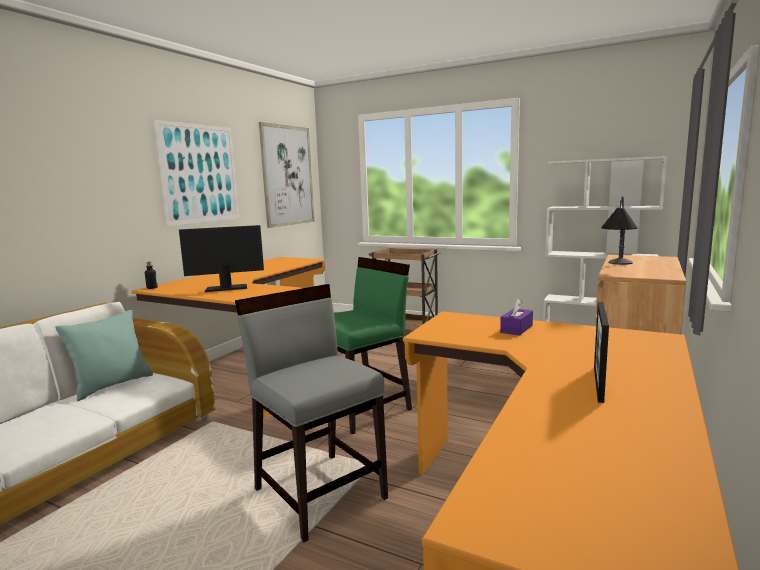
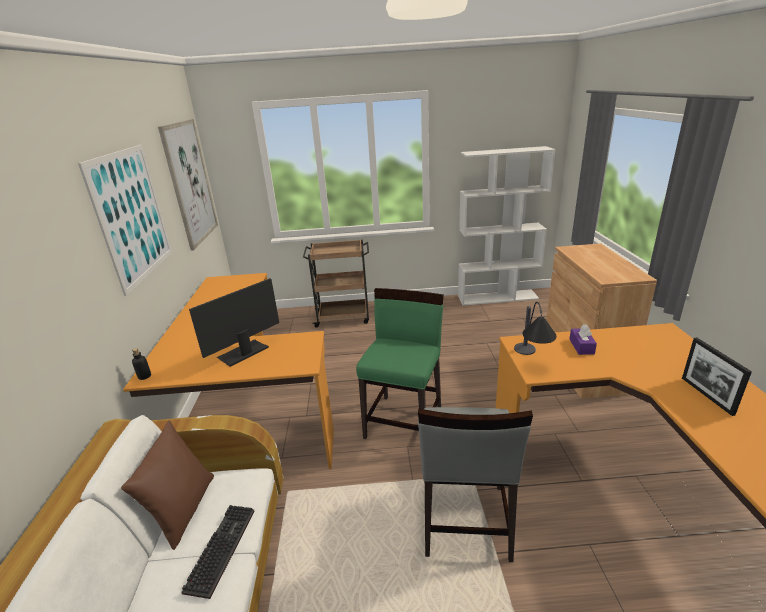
camera: 30 degrees left, 15 degrees up
turquoise pillow [55,310,153,401] -> brown pillow [121,421,214,550]
grey chair [235,284,388,543] -> grey chair turned 105 degrees counterclockwise [418,407,533,562]
table lamp [601,196,638,265] -> table lamp moved to [514,302,557,355]
none -> keyboard [181,505,255,599]

